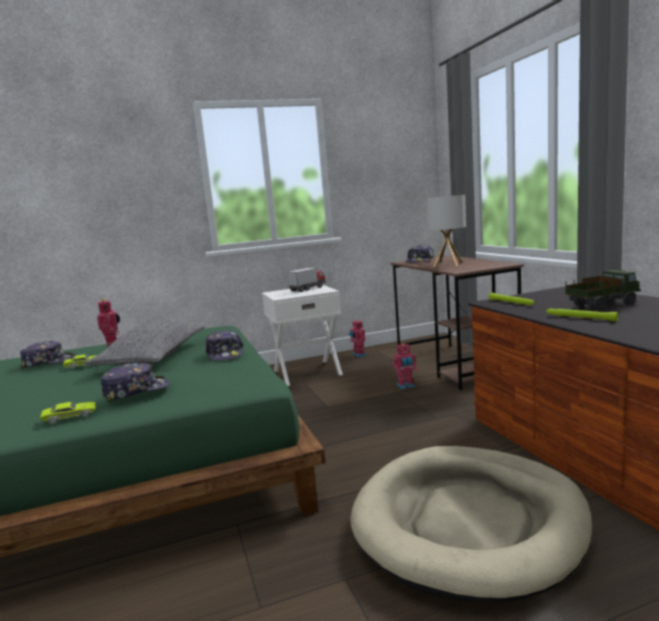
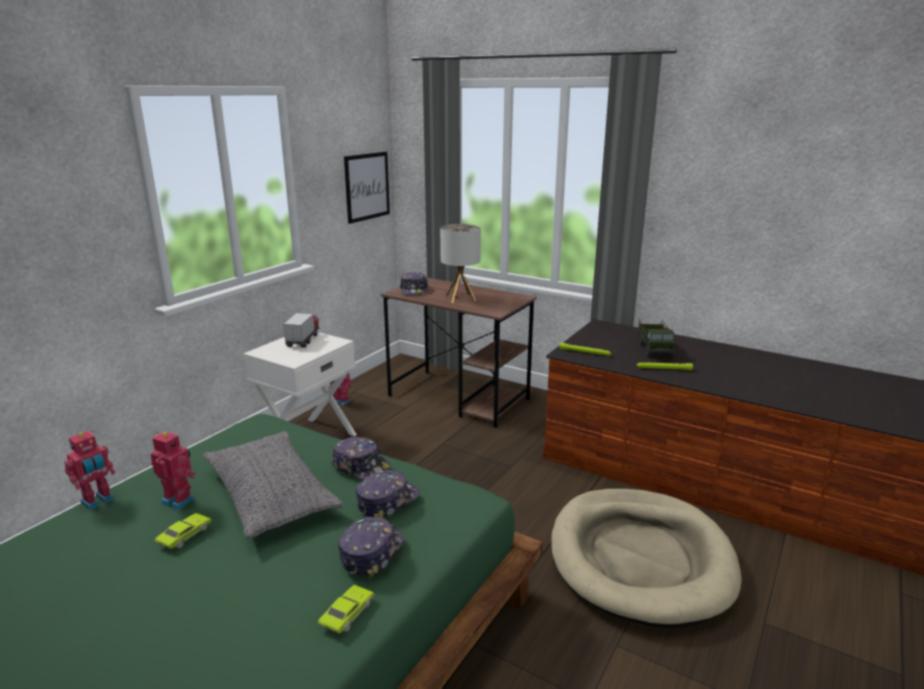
camera: 40 degrees left, 10 degrees up
cap [20,341,76,369] -> cap moved to [356,470,420,517]
toy robot [393,343,417,389] -> toy robot moved to [65,430,115,510]
toy truck [565,270,641,310] -> toy truck turned 150 degrees clockwise [638,319,676,357]
none -> picture [344,152,390,224]

